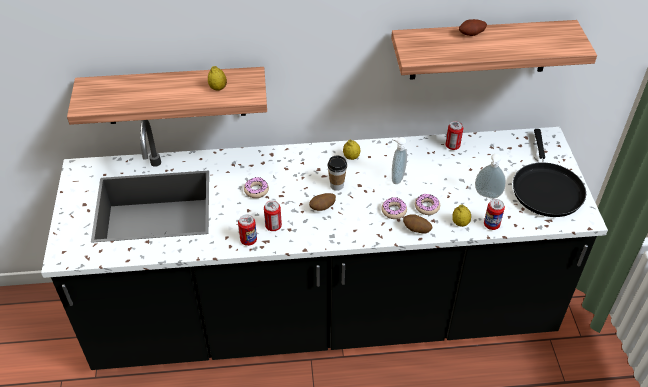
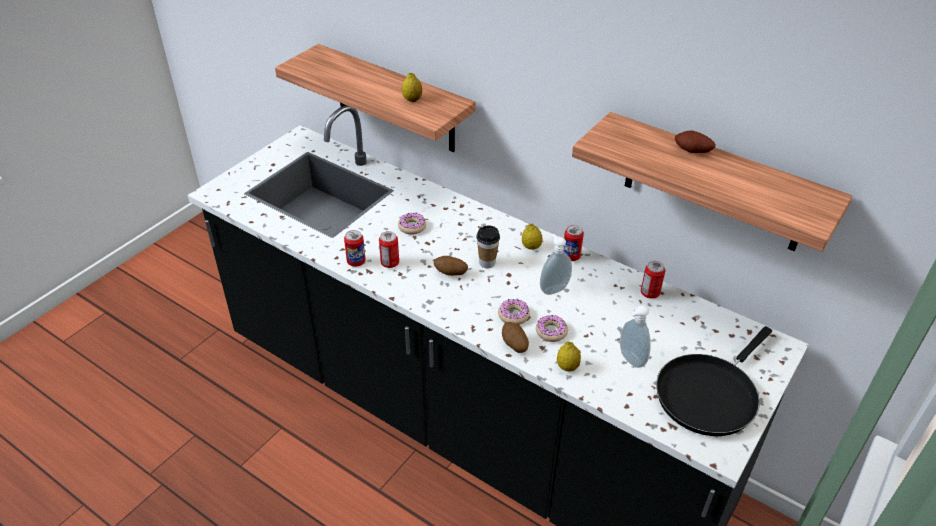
camera: 40 degrees right, 5 degrees down
can [484,199,505,230] -> can moved to [563,225,584,261]

